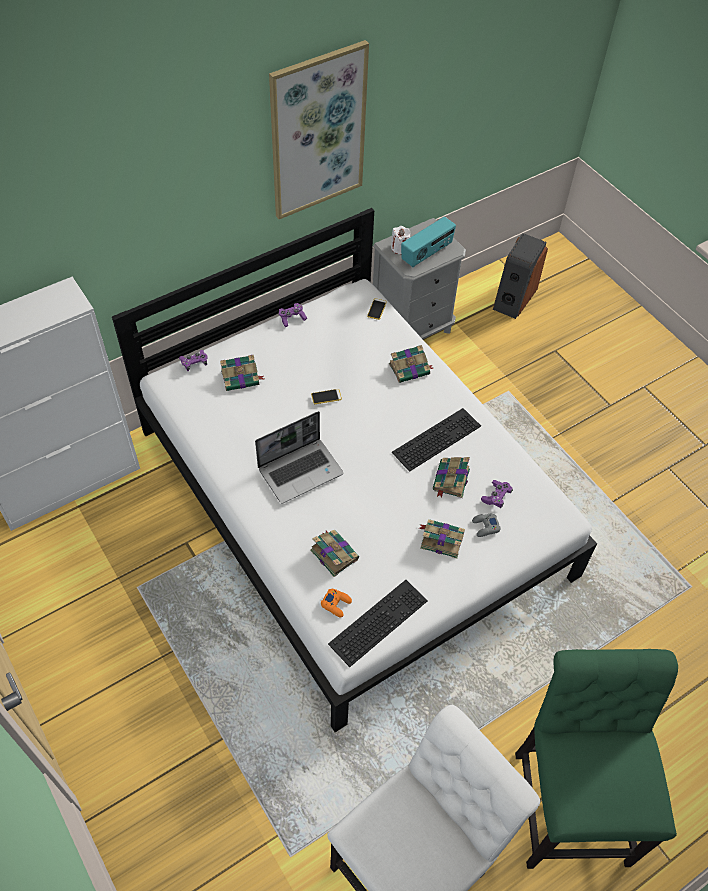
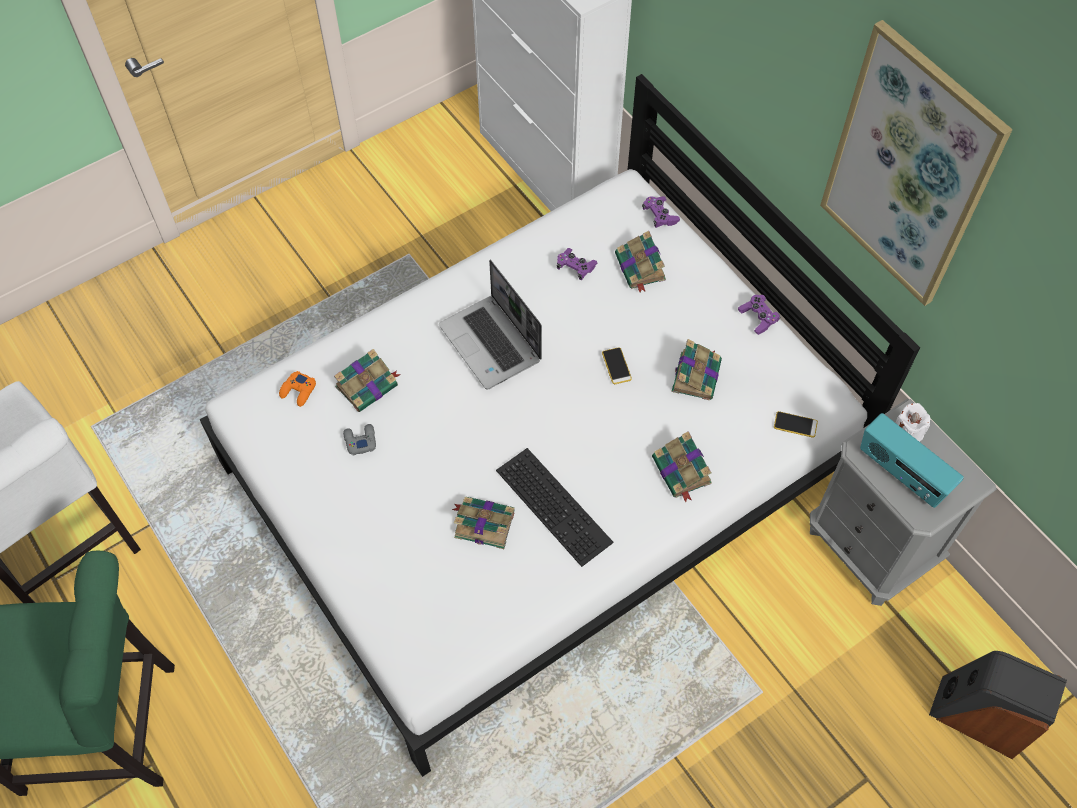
camera: 90 degrees right, 5 degrees up
keyboard [328,580,428,667] -> none
book [419,519,465,559] -> book moved to [671,339,722,400]
grey game controller [472,513,501,537] -> grey game controller moved to [343,424,376,455]
purple game controller [481,480,513,508] -> purple game controller moved to [556,248,598,280]

